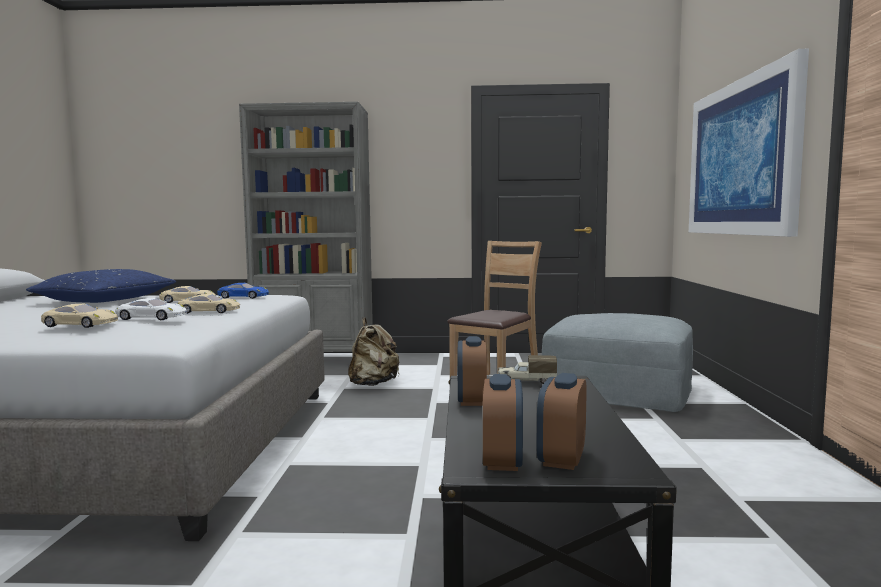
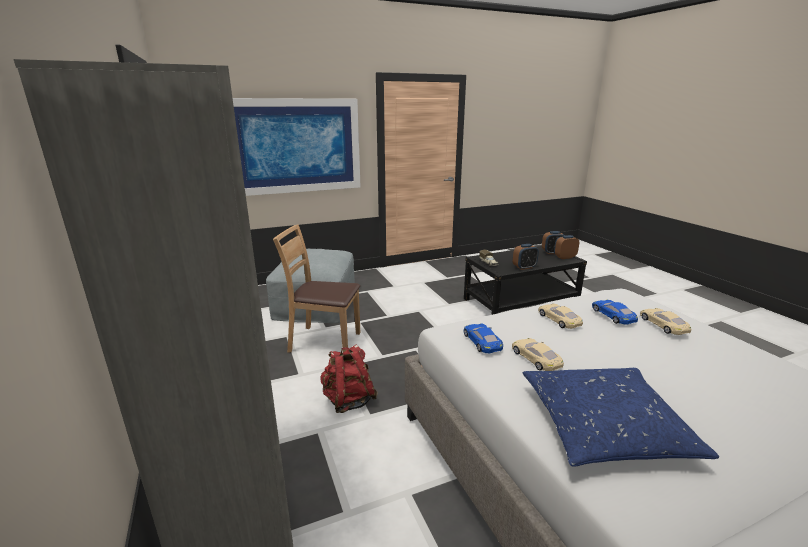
camera: 115 degrees left, 15 degrees up
white toy car [115,298,187,320] -> blue toy car [592,299,638,324]
beige backpack [348,318,399,386] -> red backpack [320,345,378,413]

